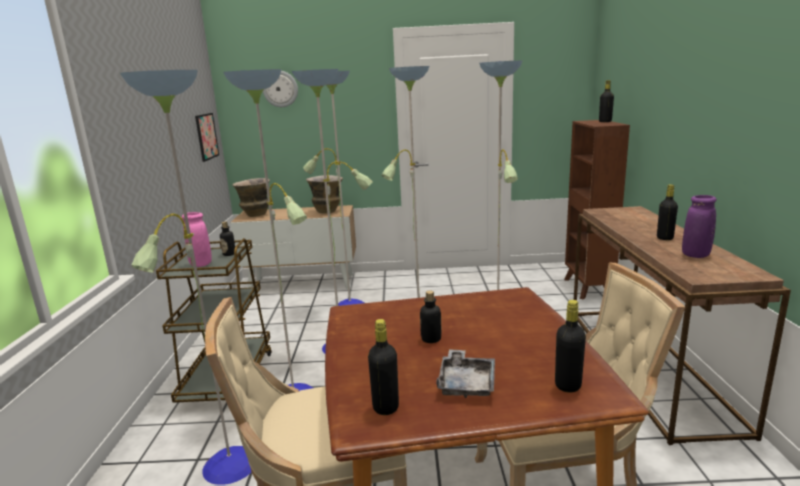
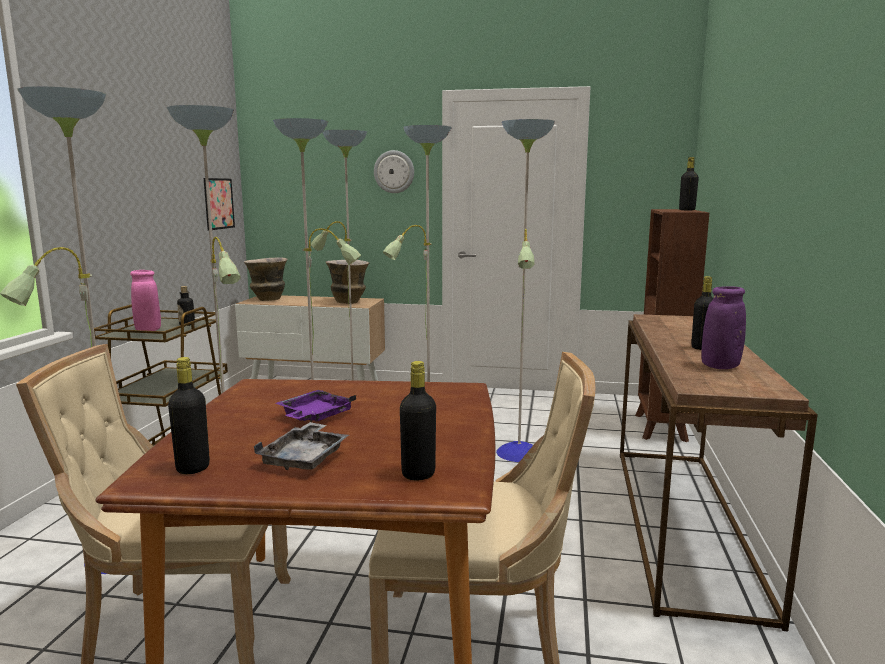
camera: 10 degrees right, 5 degrees down
wall clock [263,71,298,107] -> wall clock moved to [374,150,414,193]
bottle [420,291,442,343] -> purple tray [275,390,356,422]

